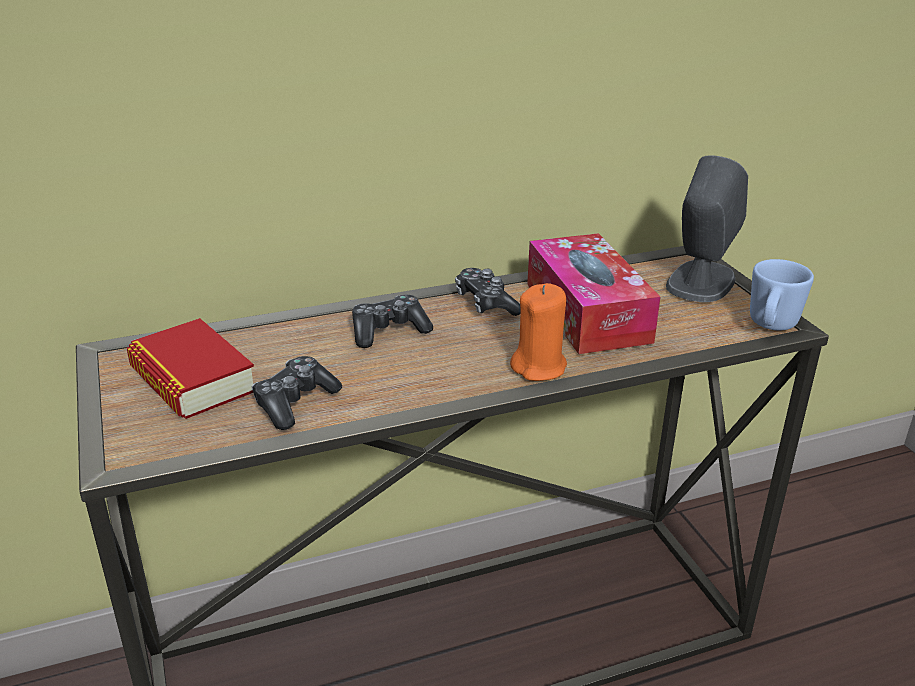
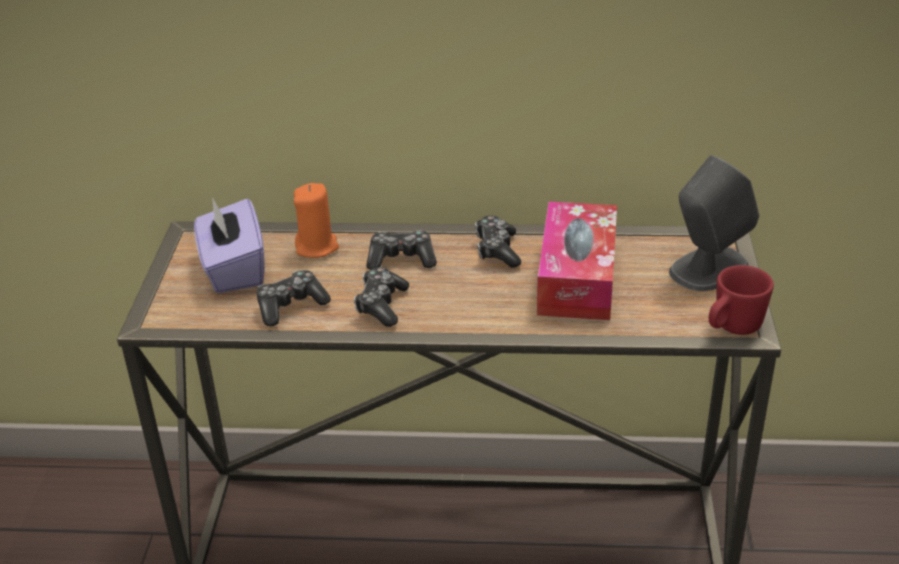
camera: 25 degrees right, 5 degrees up
book [127,318,254,419] -> purple tissue box [194,197,265,293]
orange candle [510,283,567,381] -> orange candle moved to [294,183,339,258]
blue mug [750,259,814,331] -> red mug [709,265,774,335]
none -> game controller [354,267,409,327]

